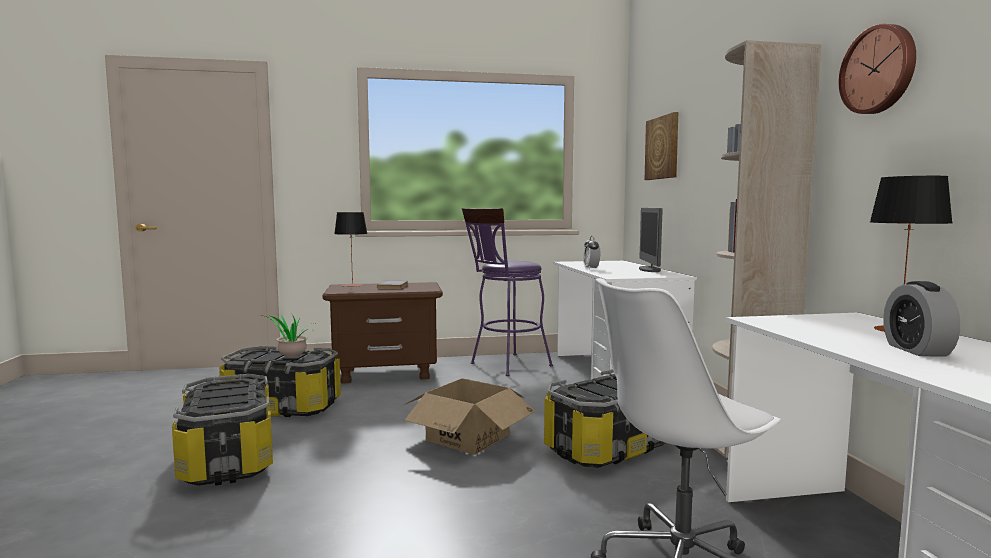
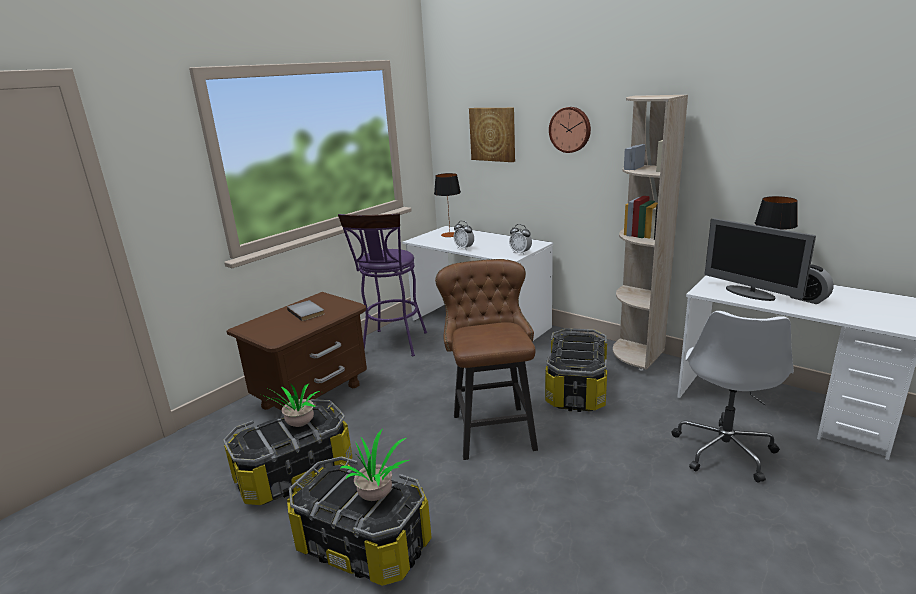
camera: 40 degrees left, 15 degrees up
table lamp [334,212,368,287] -> table lamp moved to [434,173,461,237]
cardboard box [402,378,535,455] -> brown stool [435,259,538,460]
monitor [639,208,663,272] -> monitor moved to [704,218,816,301]
wall clock [839,24,916,114] -> wall clock moved to [549,107,591,153]
none -> potted plant [340,428,409,501]
none -> alarm clock [509,224,532,255]

